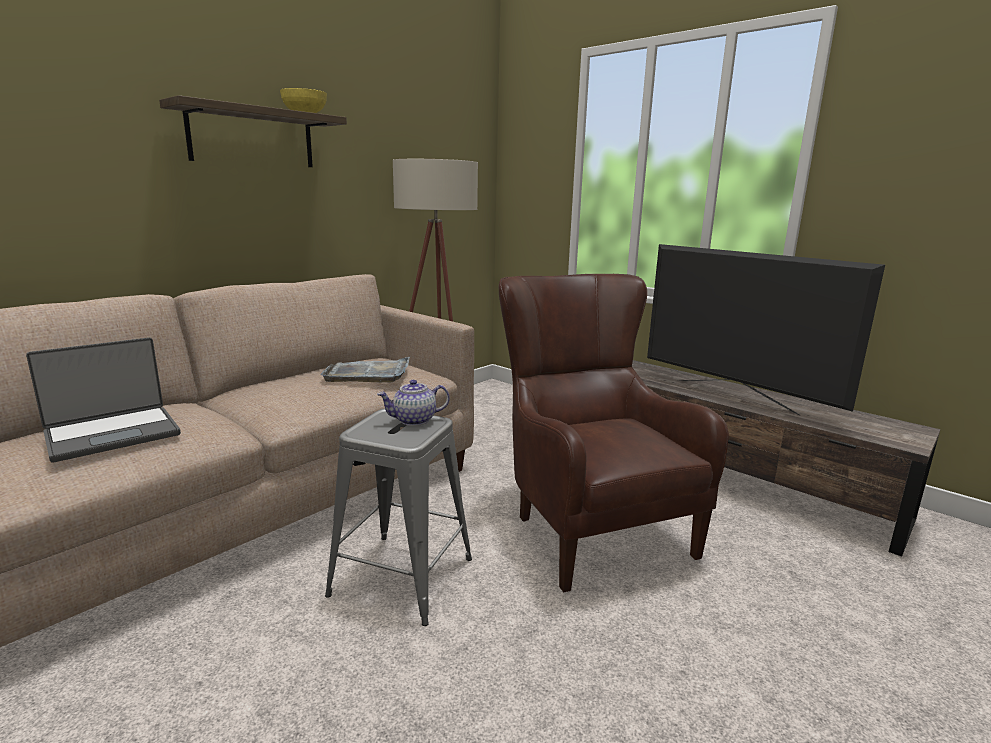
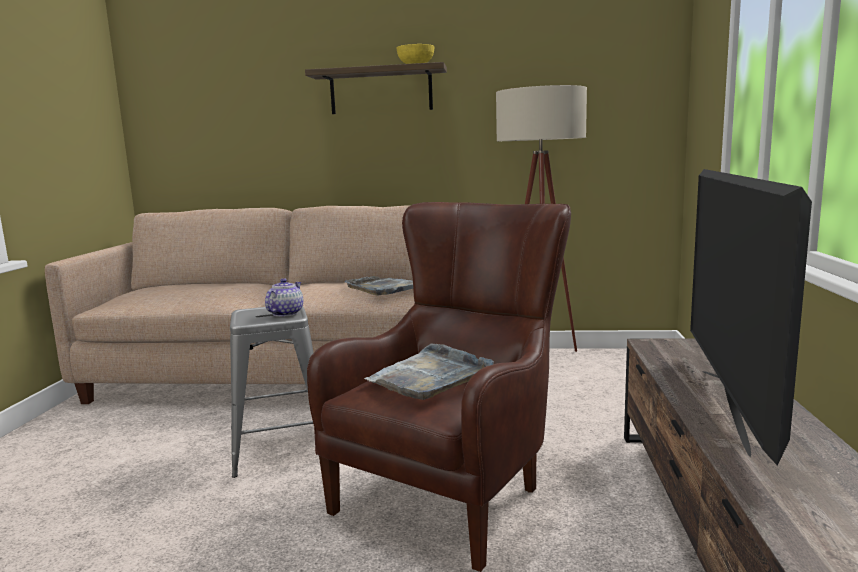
camera: 55 degrees right, 5 degrees down
laptop [26,337,181,463] -> none
teapot [377,380,450,426] -> teapot turned 75 degrees clockwise [265,278,303,317]
none -> grey tray [364,344,494,400]

